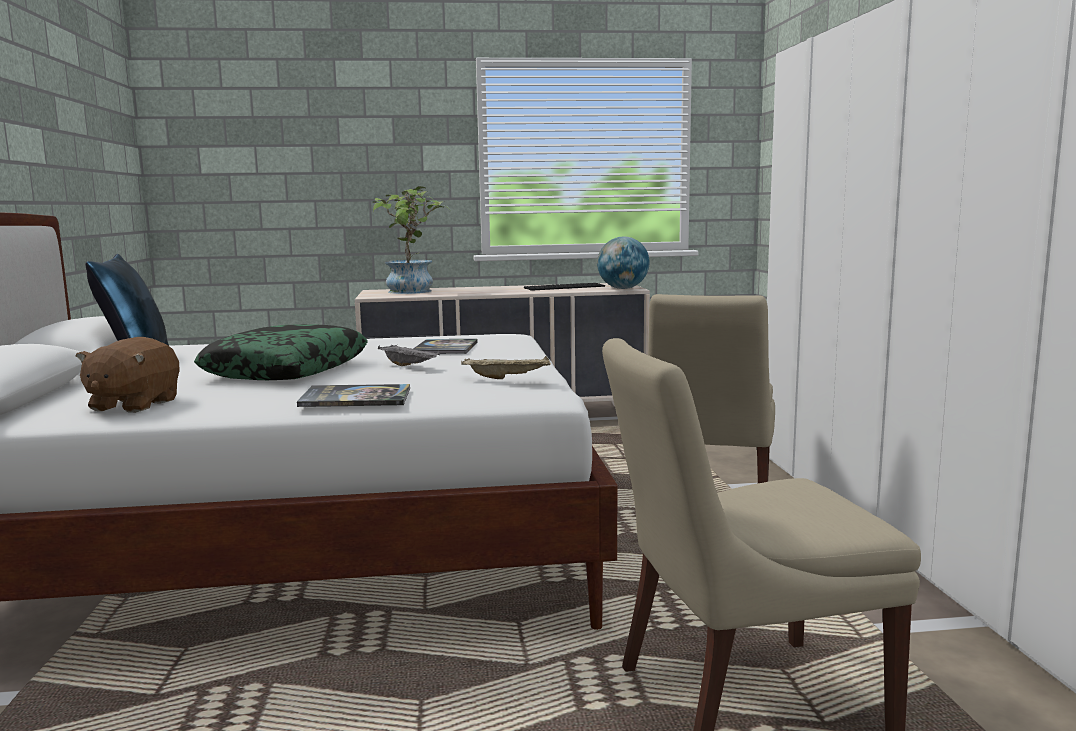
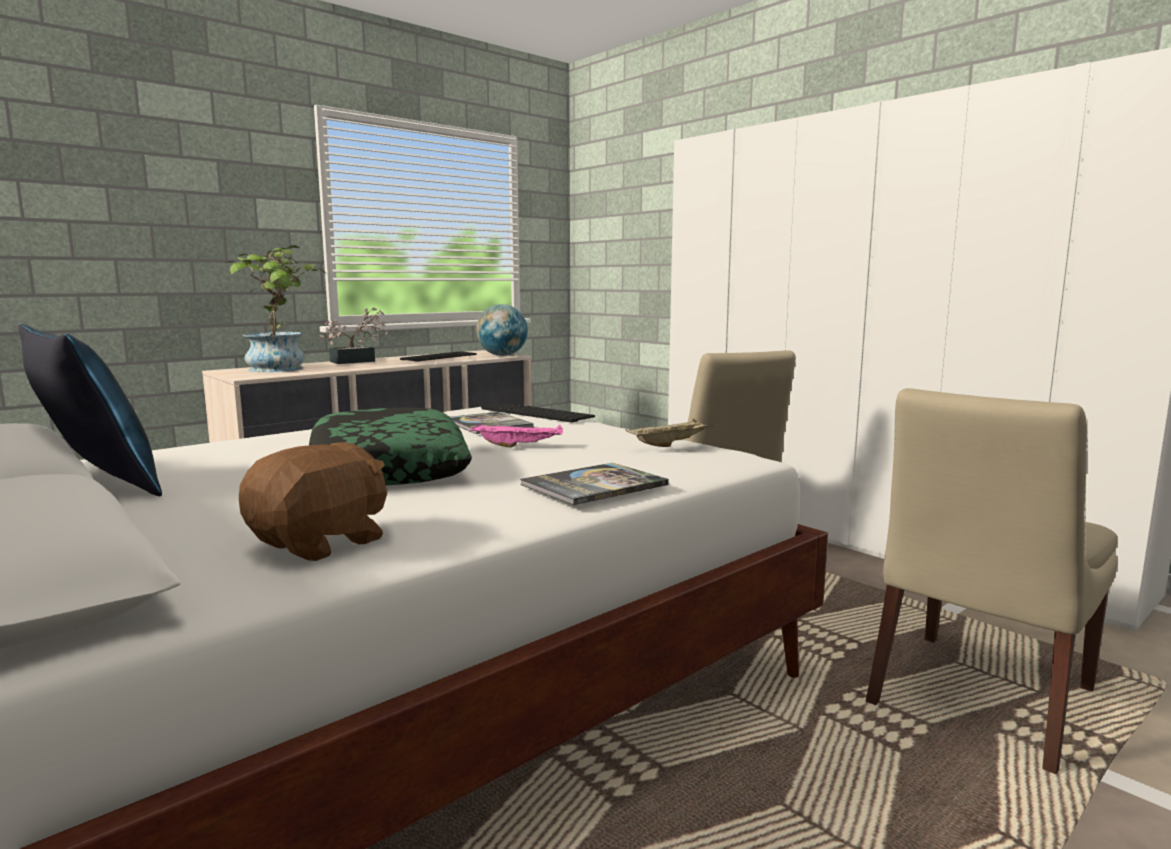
camera: 35 degrees left, 0 degrees up
brown plush toy [76,337,180,413] -> brown plush toy turned 120 degrees counterclockwise [239,442,387,561]
grey tray [378,345,440,366] -> pink tray [470,424,563,448]
none -> potted plant [320,307,387,364]
none -> keyboard [481,403,595,422]

